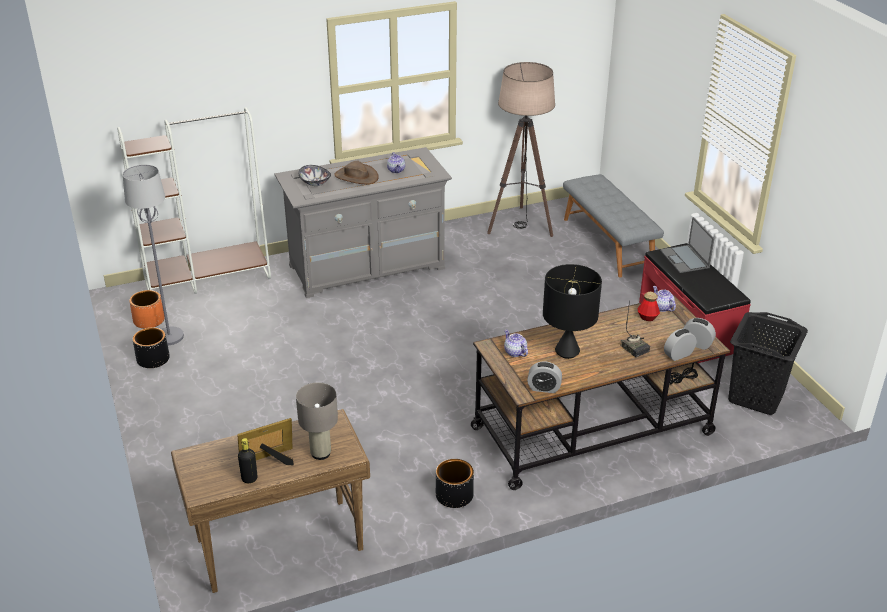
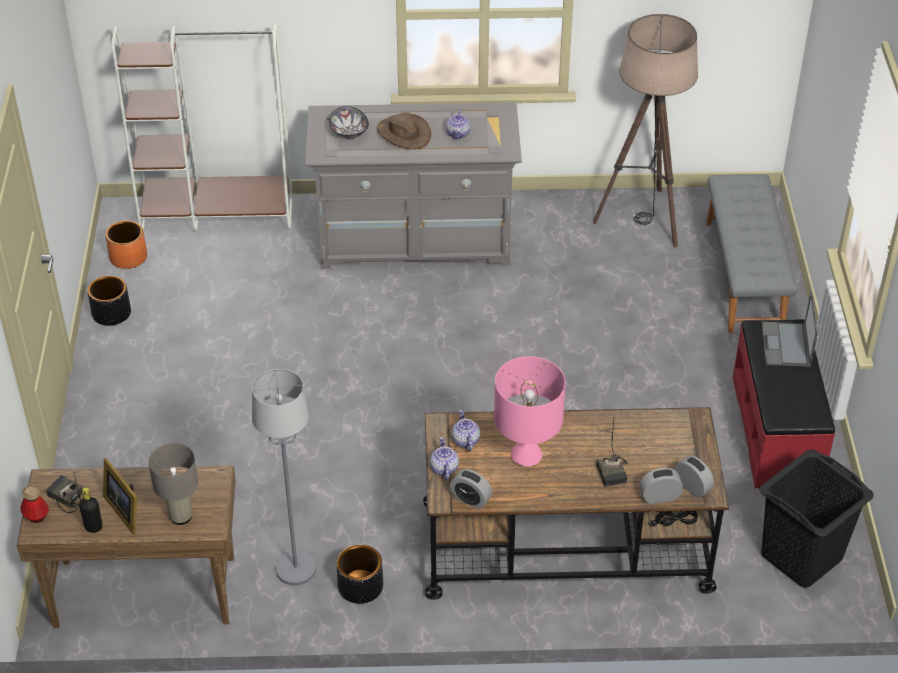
camera: 20 degrees right, 10 degrees up
grey floor lamp [123,165,184,345] -> grey floor lamp moved to [252,369,316,585]
picture frame [237,418,294,465] -> picture frame turned 120 degrees counterclockwise [103,458,137,535]
black table lamp [543,264,602,359] -> pink table lamp [494,356,566,467]
bottle [638,292,660,321] -> bottle moved to [20,486,49,523]
teapot [653,286,676,312] -> teapot moved to [430,437,459,480]
none -> radio [46,474,85,513]

